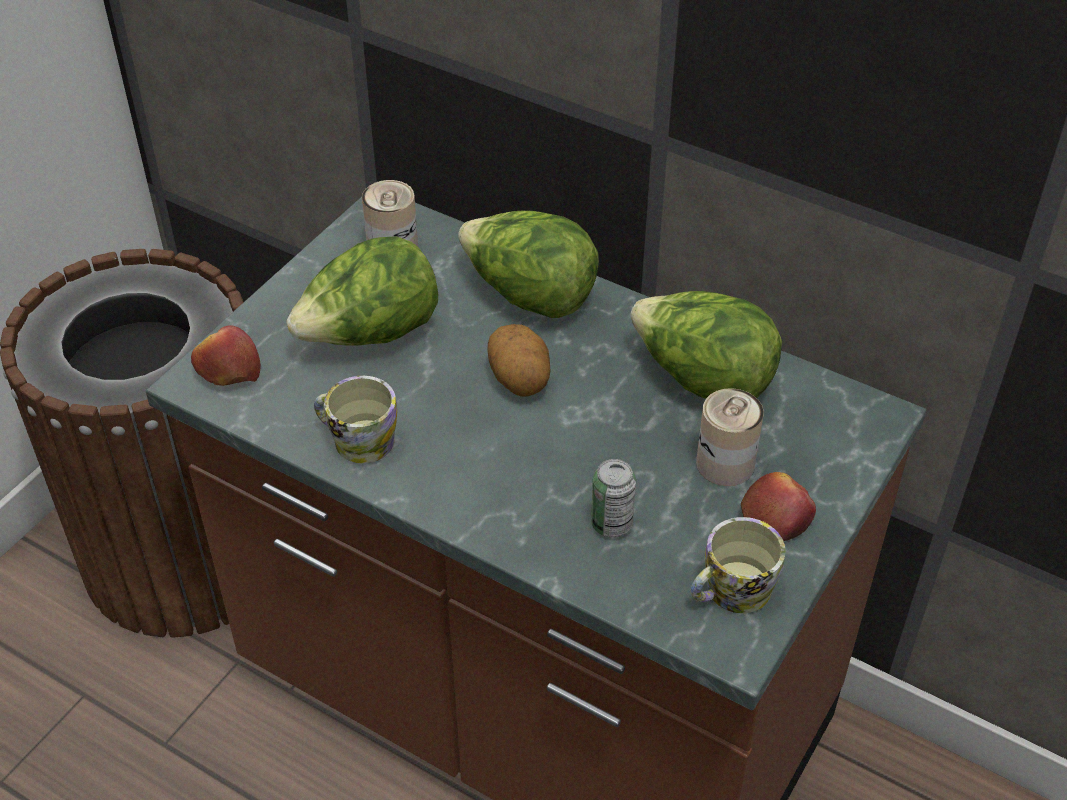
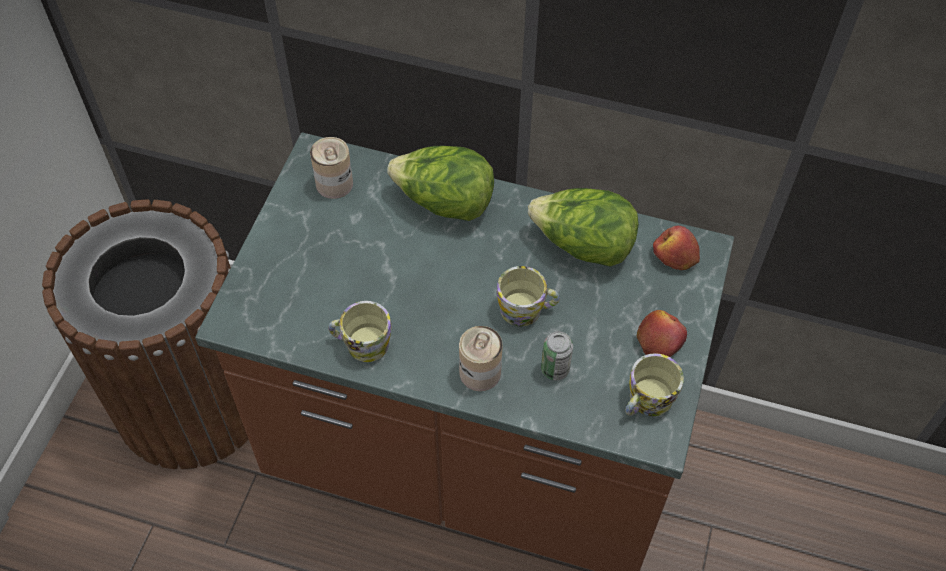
camera: 15 degrees left, 10 degrees up
apple [191,325,261,386] -> apple moved to [653,226,700,270]
lettuce [286,236,438,346] -> none
potato [487,324,551,397] -> none
can [696,388,764,486] -> can moved to [459,326,503,391]
none -> mug [497,266,560,326]

